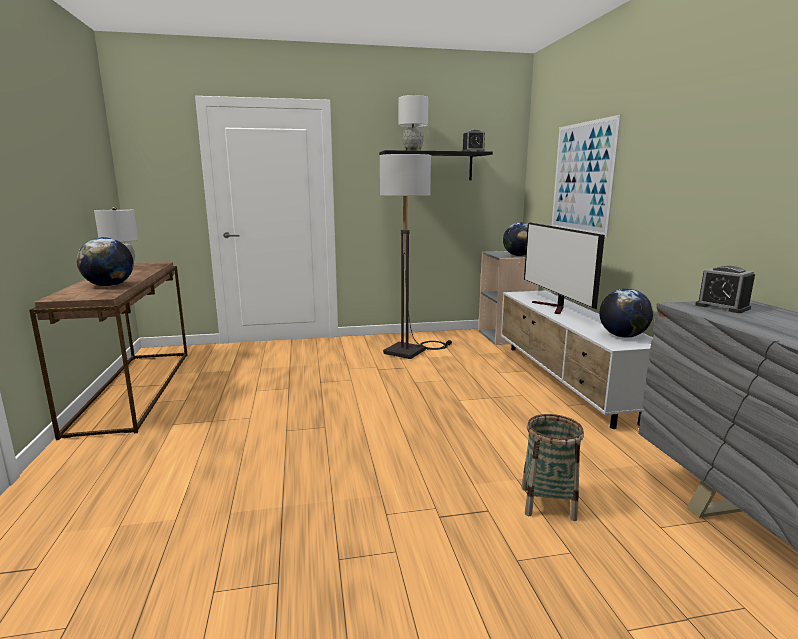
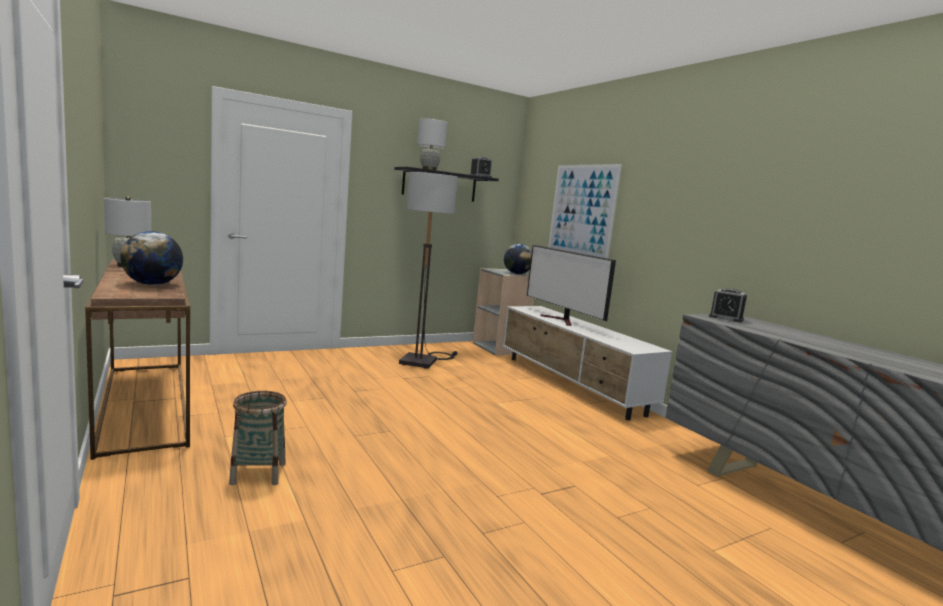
camera: 20 degrees left, 5 degrees down
basket [522,414,584,521] -> basket moved to [229,391,286,485]
globe [599,289,653,338] -> none

